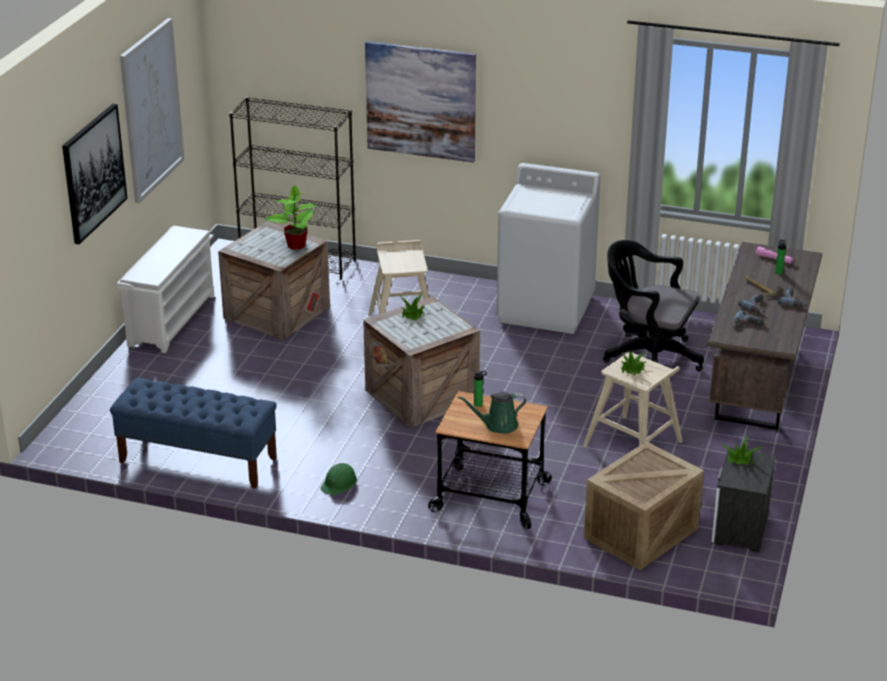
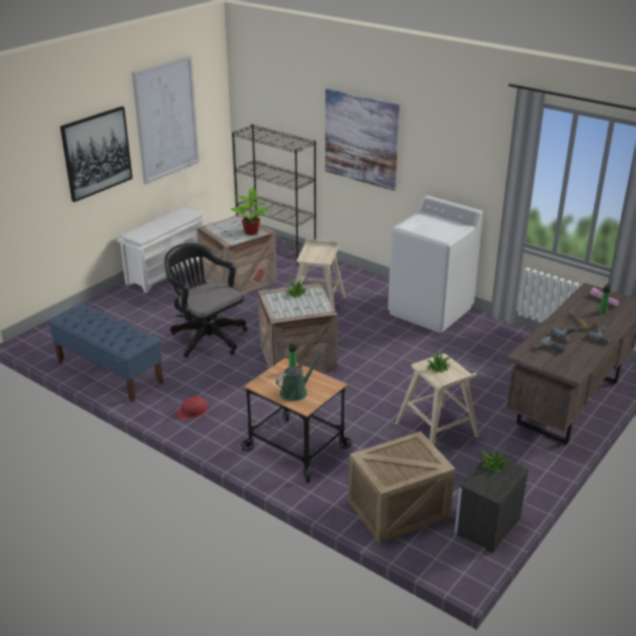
camera: 20 degrees right, 0 degrees up
green hard hat [320,463,357,495] -> red hard hat [176,396,208,420]
green watering can [458,392,526,434] -> green watering can turned 135 degrees clockwise [276,351,324,401]
black office chair [603,240,704,371] -> black office chair moved to [164,243,248,357]

